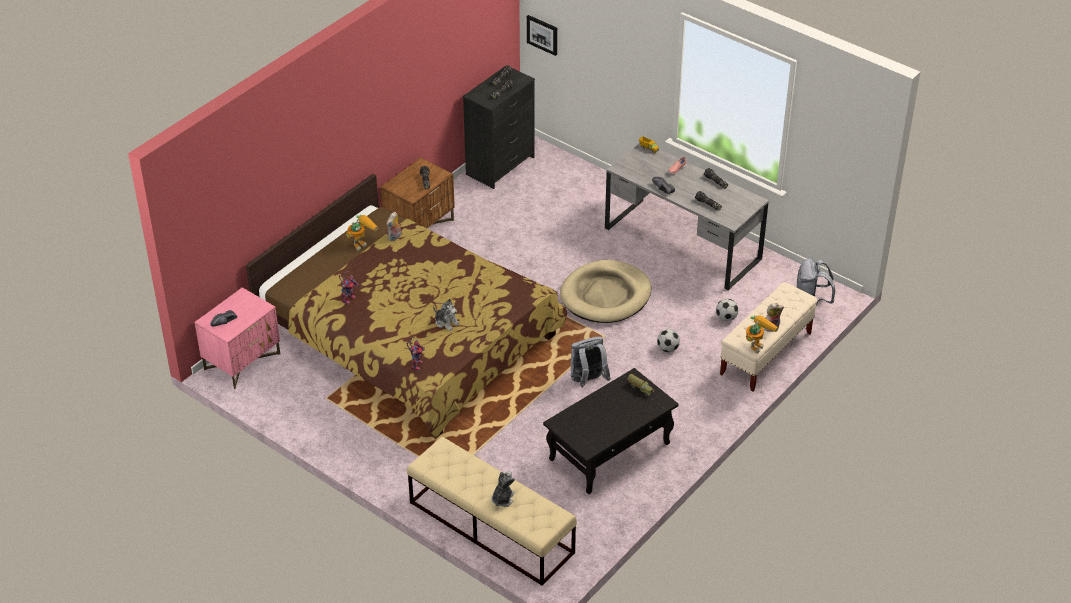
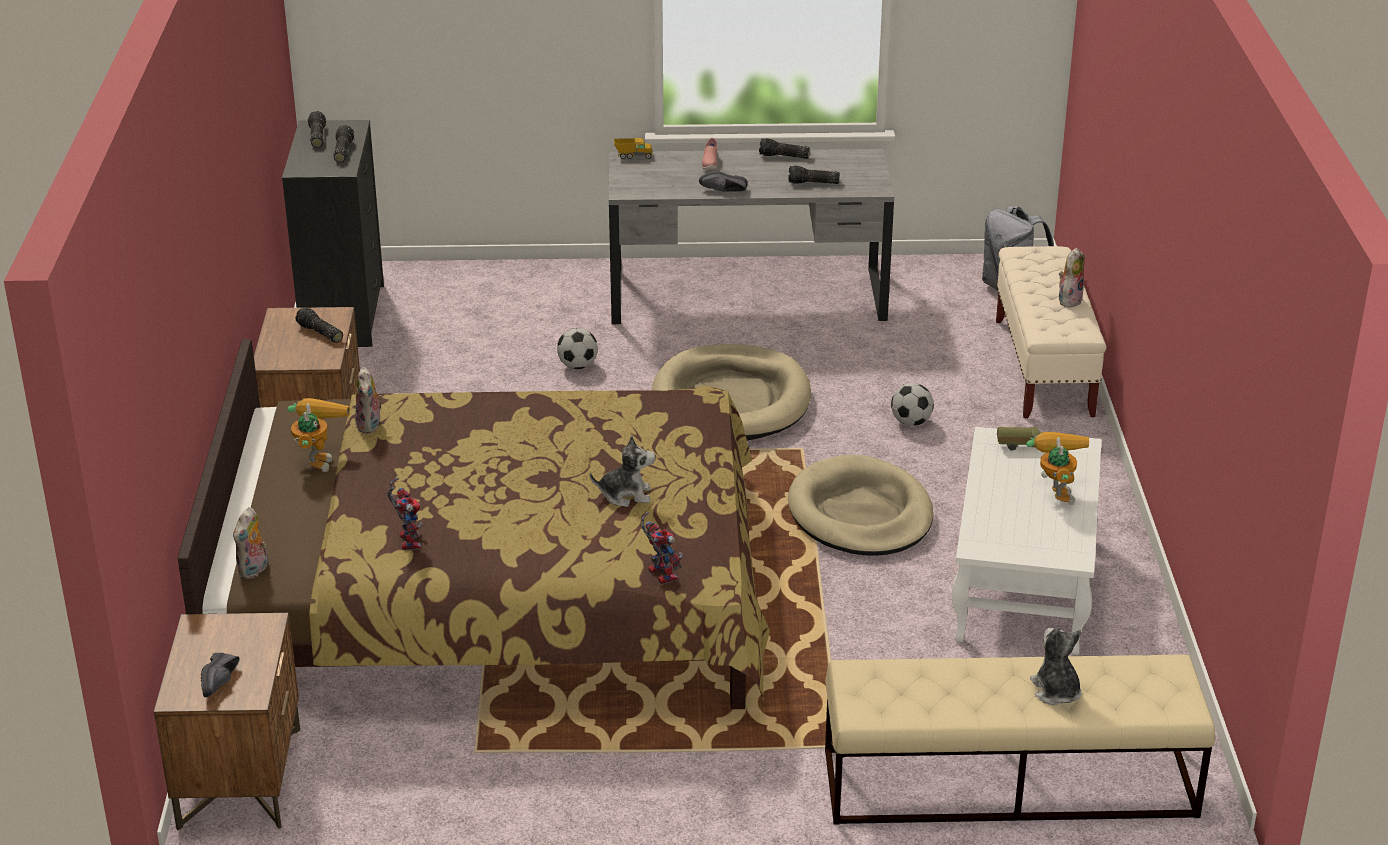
camera: 40 degrees left, 10 degrees down
pink nightstand [194,287,280,389] -> brown nightstand [154,613,300,831]
picture [527,15,557,56] -> none
black coffee table [543,368,679,494] -> white coffee table [952,427,1101,655]
grey backpack [571,337,611,387] -> beige dog bed [788,455,933,556]
football [716,299,738,321] -> football moved to [557,328,598,369]
toy robot [746,315,778,354] -> toy robot moved to [1026,432,1089,505]
none -> plush toy [233,507,268,579]

